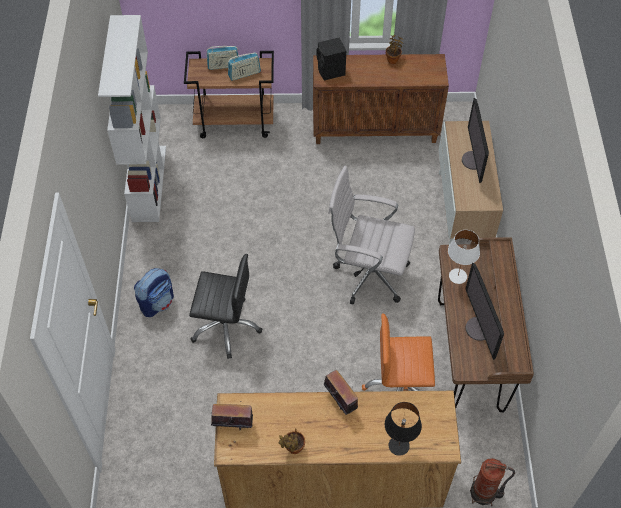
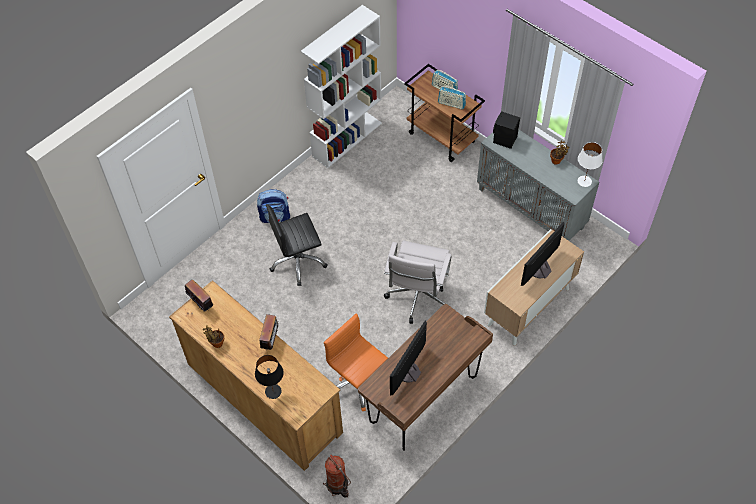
camera: 45 degrees right, 0 degrees up
black office chair [189,254,262,359] -> black office chair turned 105 degrees clockwise [266,204,328,286]
brown cabinet [313,54,449,144] -> grey cabinet [477,130,599,241]
white office chair [328,166,415,305] -> white office chair turned 135 degrees counterclockwise [384,240,452,324]
white table lamp [448,230,480,284] -> white table lamp moved to [578,142,603,187]

